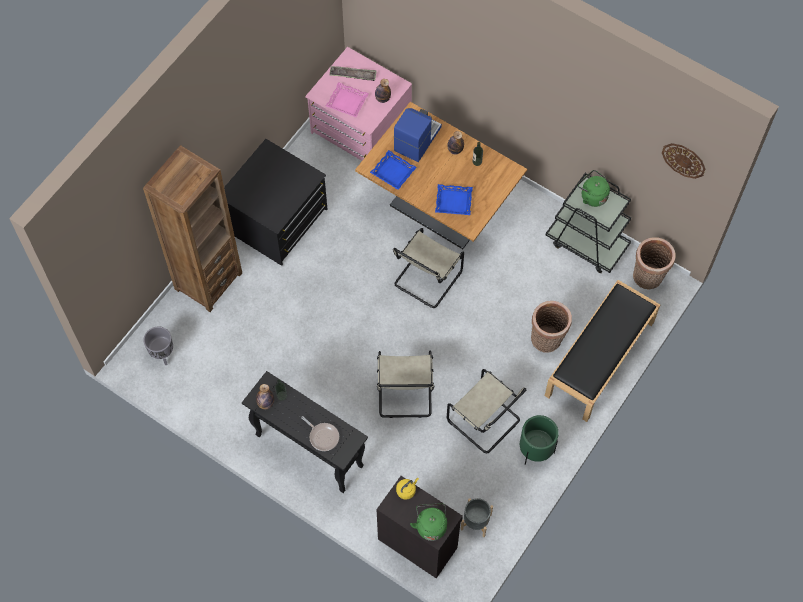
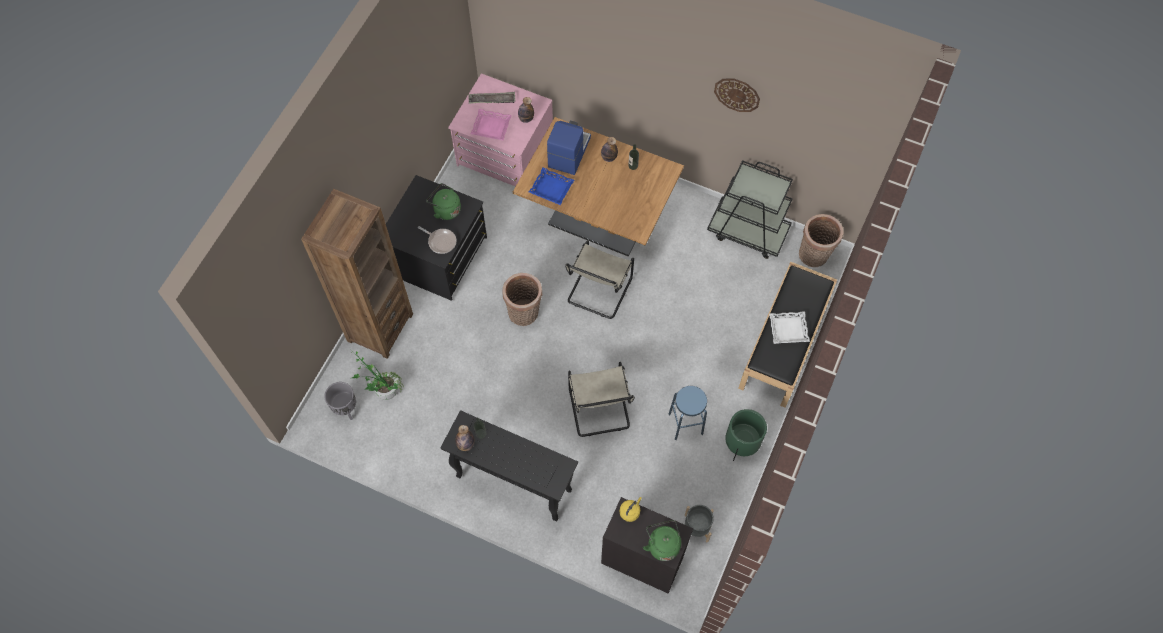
camera: 10 degrees left, 0 degrees up
frying pan [301,416,339,451] -> frying pan moved to [418,226,457,254]
blue tray [435,184,473,215] -> none
beige chair [447,369,526,453] -> blue stool [668,386,707,440]
basket [531,301,572,353] -> basket moved to [502,273,542,326]
green kettle [578,170,610,207] -> green kettle moved to [426,183,461,220]
wall clock [662,143,705,179] -> wall clock moved to [714,78,760,112]
none -> potted plant [351,351,404,400]
none -> white tray [769,311,810,344]

